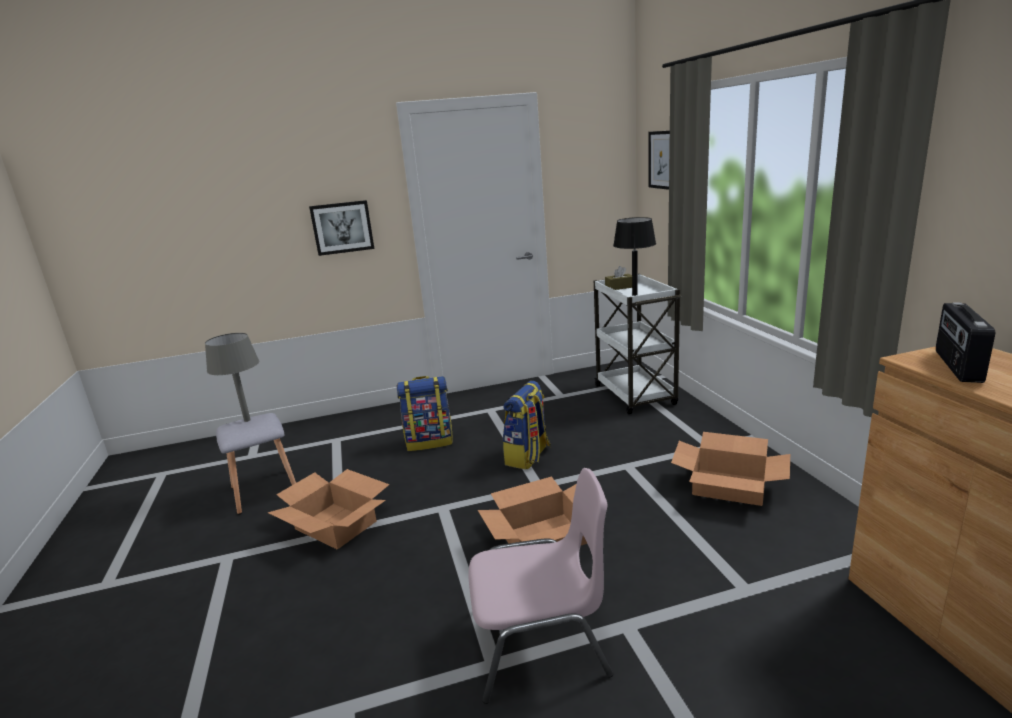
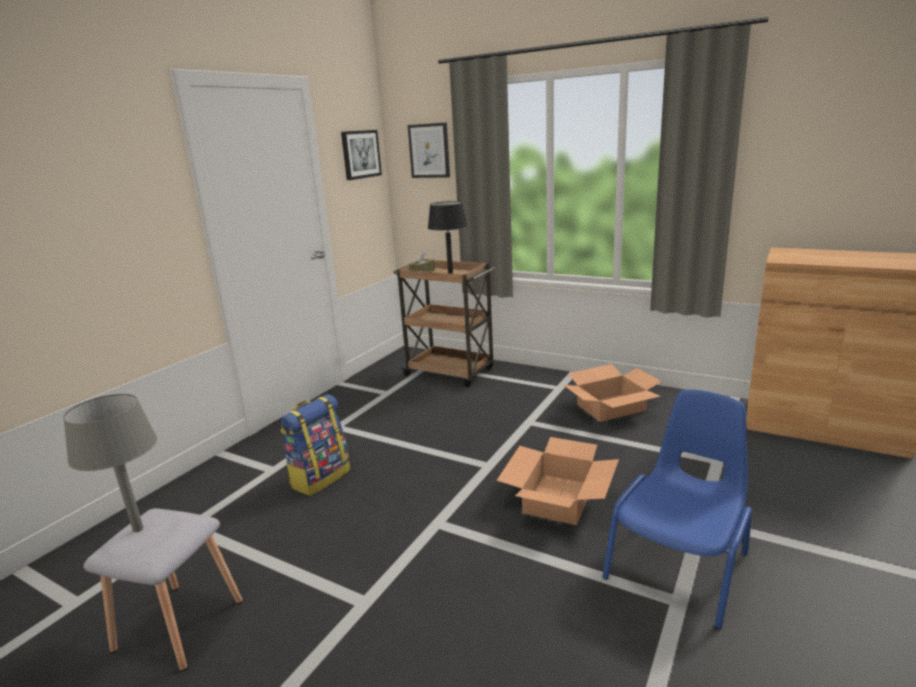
camera: 45 degrees left, 0 degrees up
cardboard box [268,469,390,550] -> none
picture [309,200,374,256] -> picture moved to [341,130,382,180]
pink chair [468,468,613,704] -> blue chair [602,389,752,629]
backpack [503,381,551,470] -> none
white cart [594,274,681,414] -> brown cart [393,260,495,387]
radio [936,302,995,383] -> none

